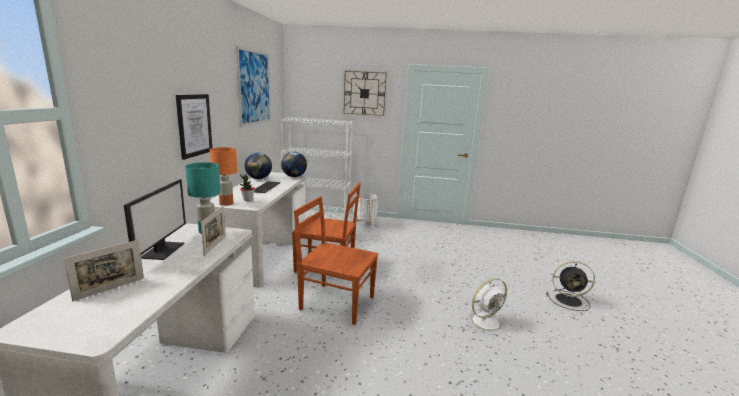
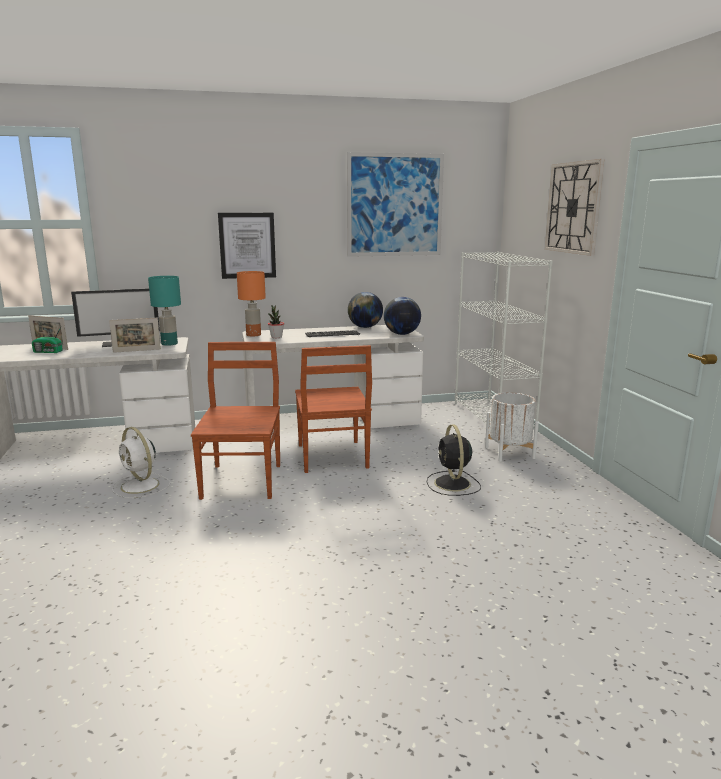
camera: 70 degrees right, 0 degrees up
white fan [464,278,509,335] -> white fan moved to [112,427,170,498]
black fan [546,261,595,311] -> black fan moved to [427,425,481,496]
none -> radio [32,325,63,353]

